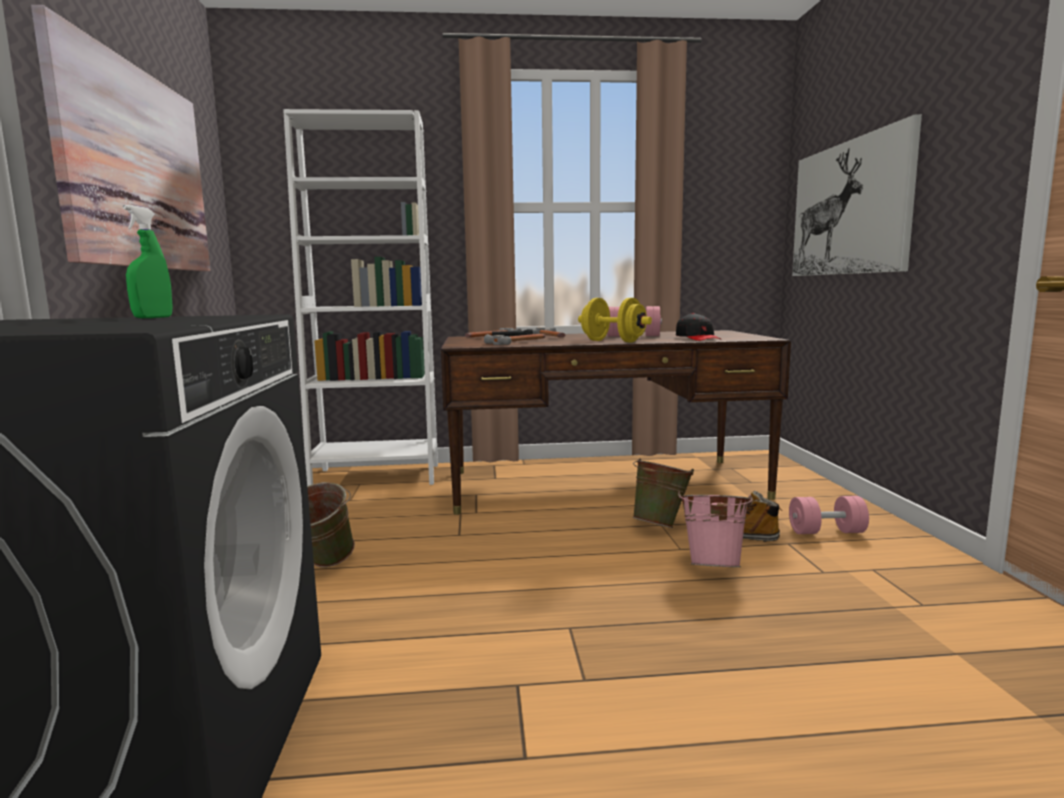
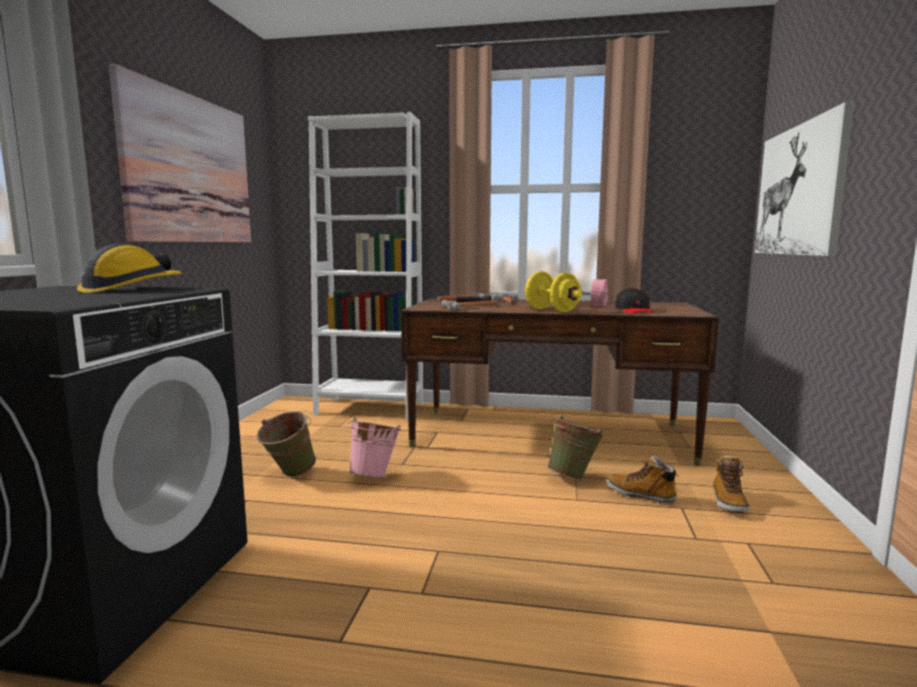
camera: 15 degrees right, 0 degrees up
green spray bottle [122,205,172,318] -> hard hat [77,244,181,293]
pink bucket [678,492,753,567] -> pink bucket moved to [348,418,401,478]
pink dumbbell [789,496,869,534] -> boot [713,456,750,513]

